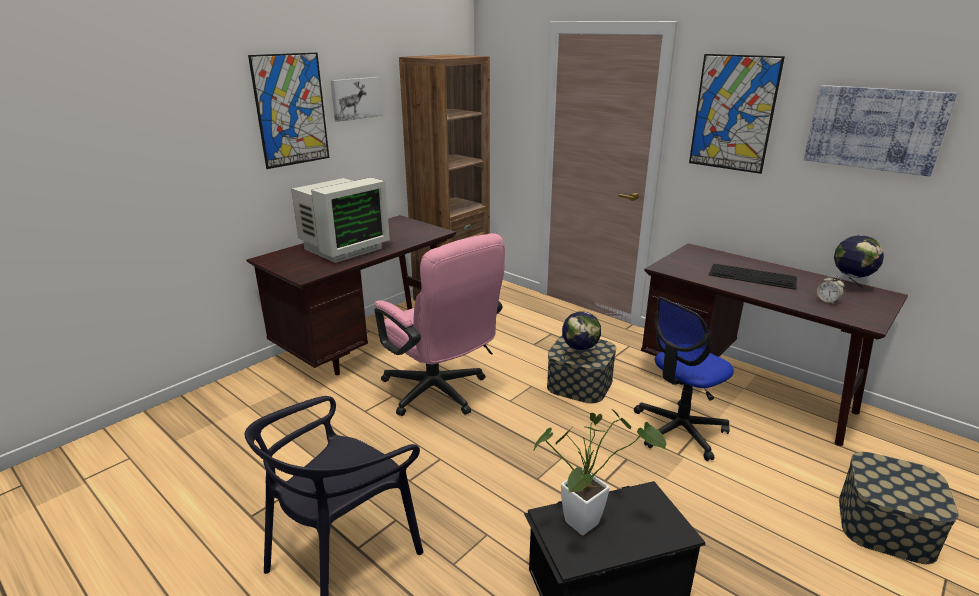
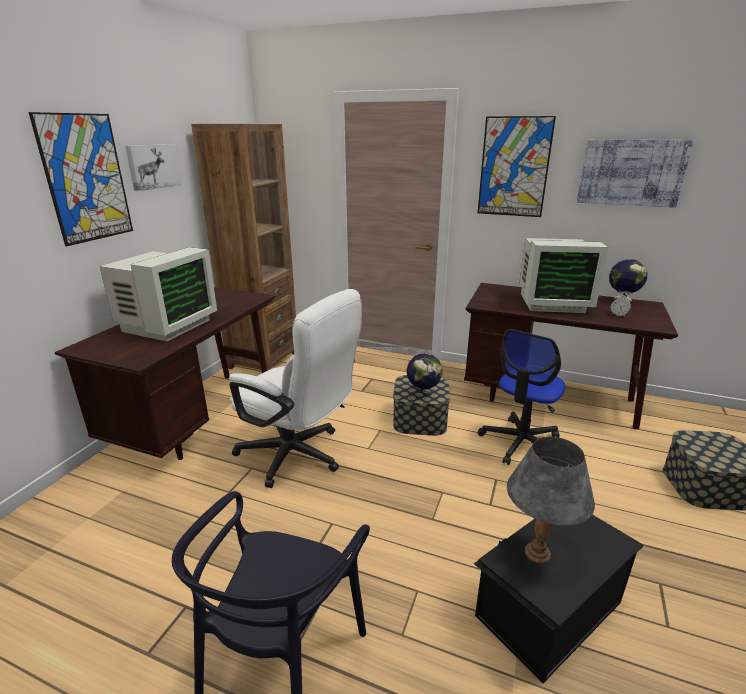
camera: 20 degrees left, 0 degrees up
pink office chair [375,233,505,416] -> white office chair [229,289,362,488]
potted plant [533,409,666,535] -> grey table lamp [507,437,595,564]
keyboard [709,264,797,290] -> monitor [519,238,609,313]

